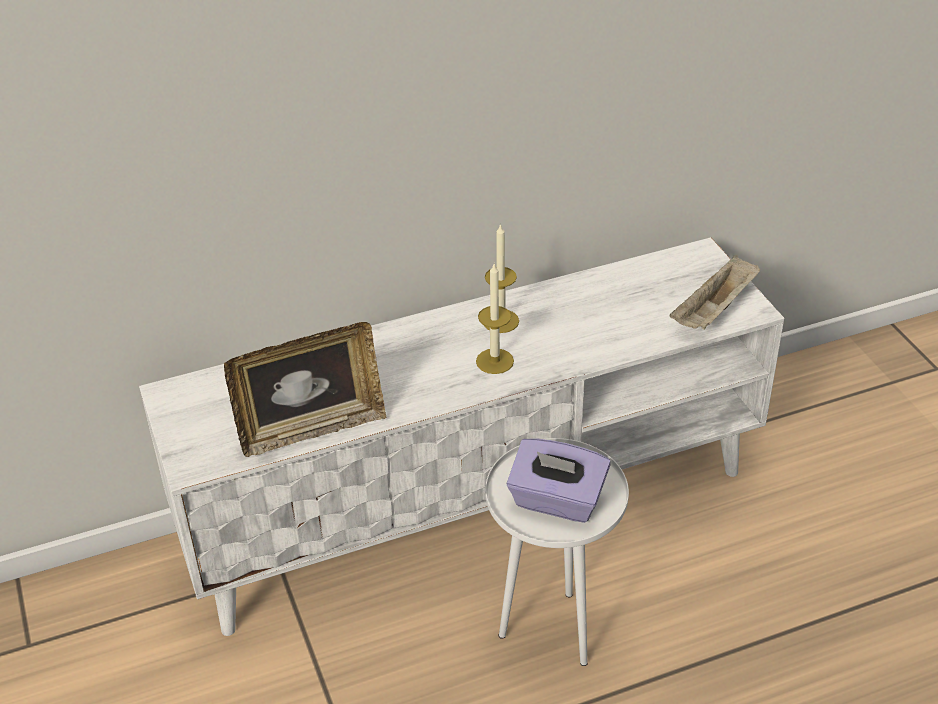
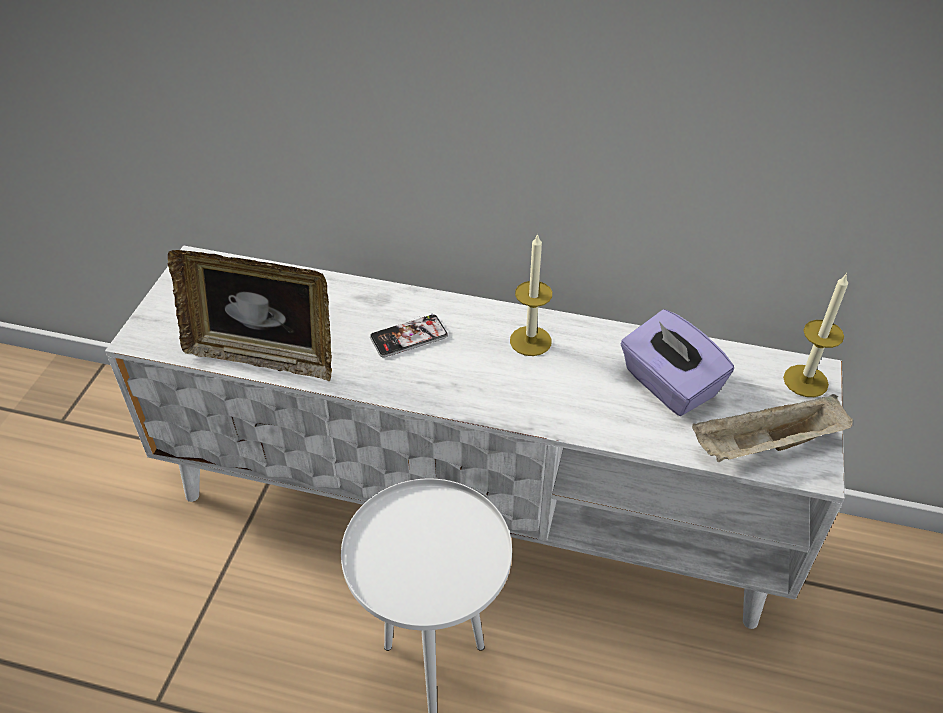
camera: 35 degrees right, 5 degrees up
candle [476,264,514,374] -> candle moved to [783,273,848,397]
purple tissue box [506,438,611,523] -> purple tissue box moved to [621,309,734,416]
none -> phone [370,313,448,358]

